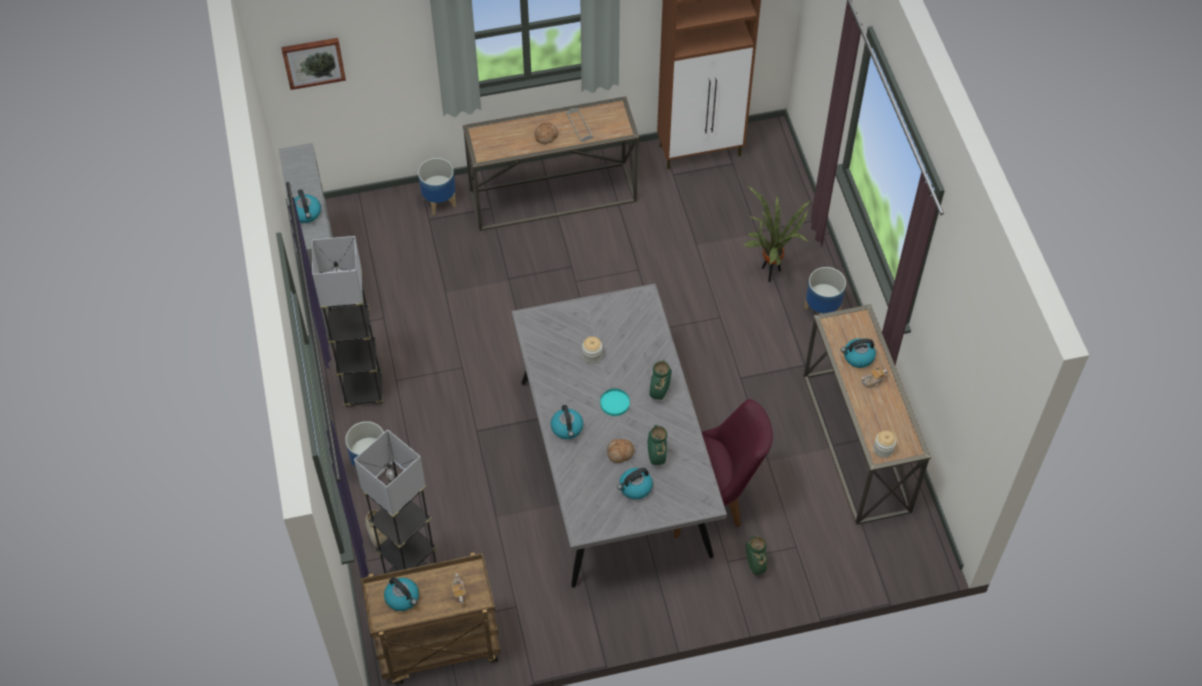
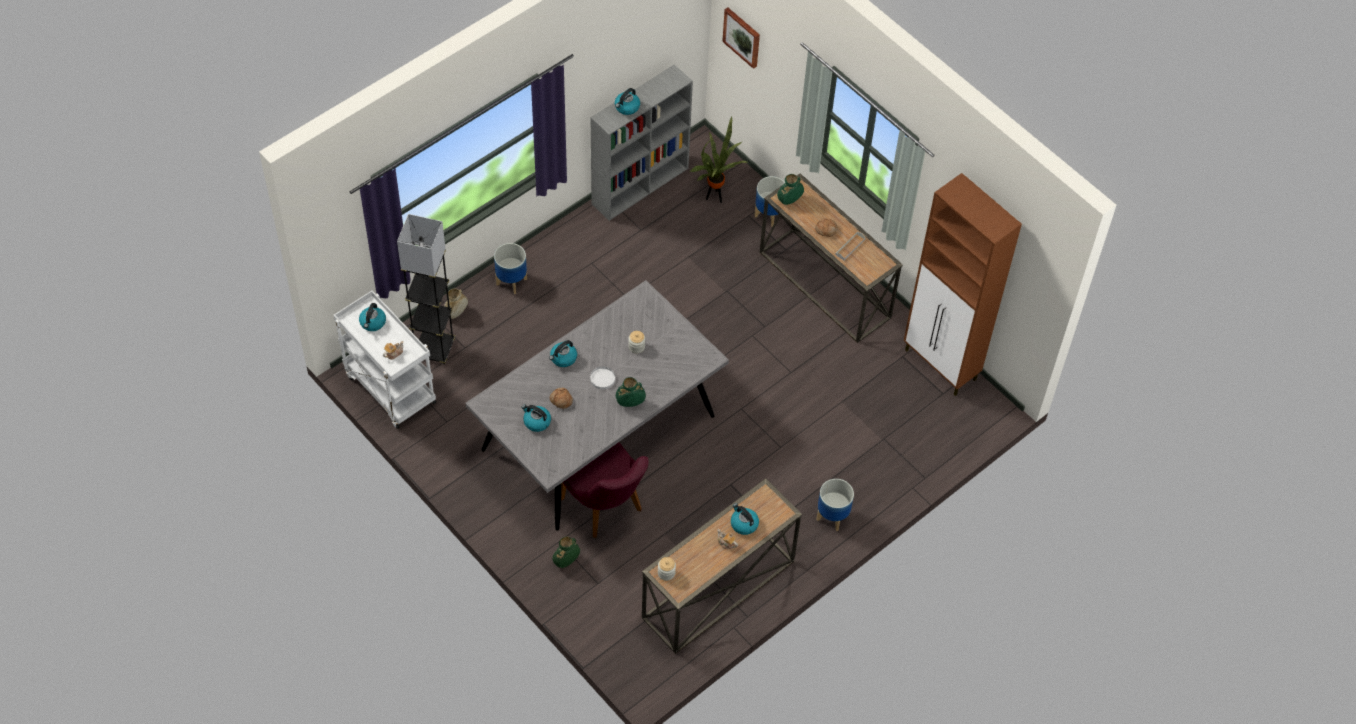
camera: 60 degrees right, 0 degrees up
grey floor lamp [312,236,383,407] -> none
brown cart [361,553,500,685] -> white cart [334,291,436,429]
turquoise plate [600,388,630,416] -> white plate [590,367,615,389]
green vase [648,425,667,465] -> green vase moved to [777,174,804,205]
potted plant [743,185,812,282] -> potted plant moved to [690,117,749,203]

